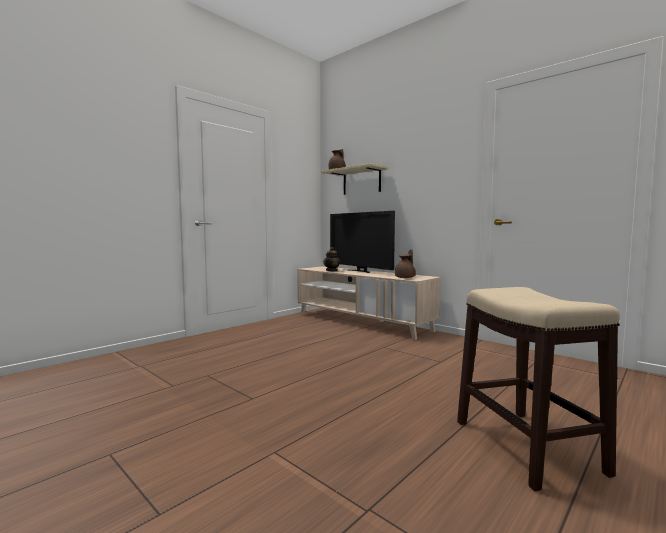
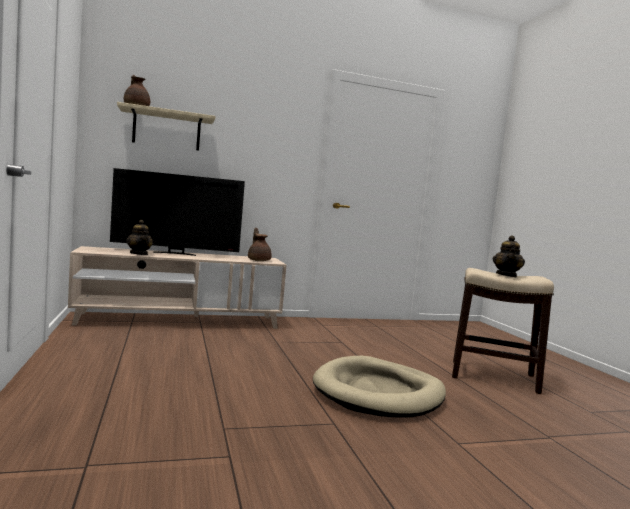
camera: 60 degrees left, 0 degrees up
none -> beige dog bed [313,356,446,418]
none -> teapot [493,235,525,277]

